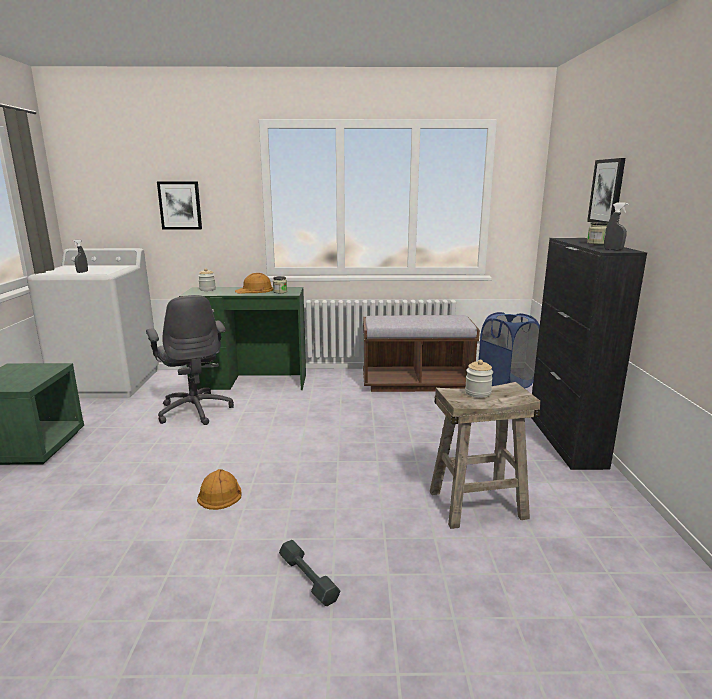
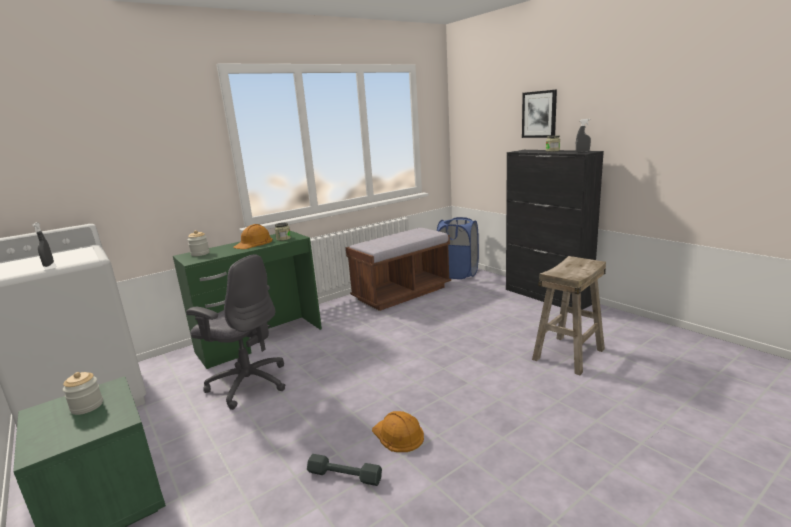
camera: 35 degrees left, 0 degrees up
picture [157,182,202,230] -> none
grey dumbbell [279,540,340,607] -> grey dumbbell moved to [307,454,382,486]
jar [465,360,493,398] -> jar moved to [63,372,103,415]

